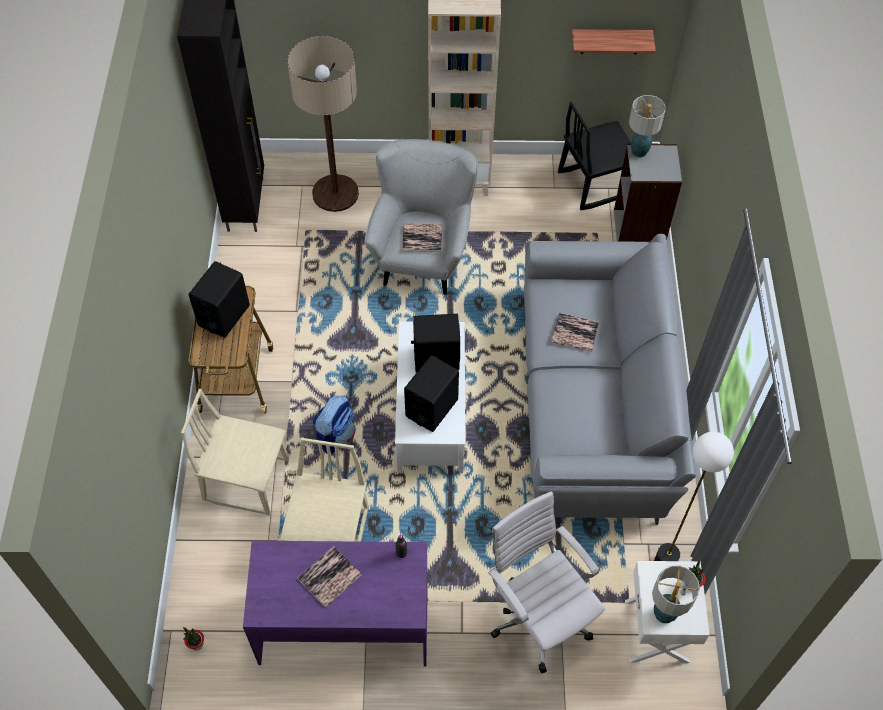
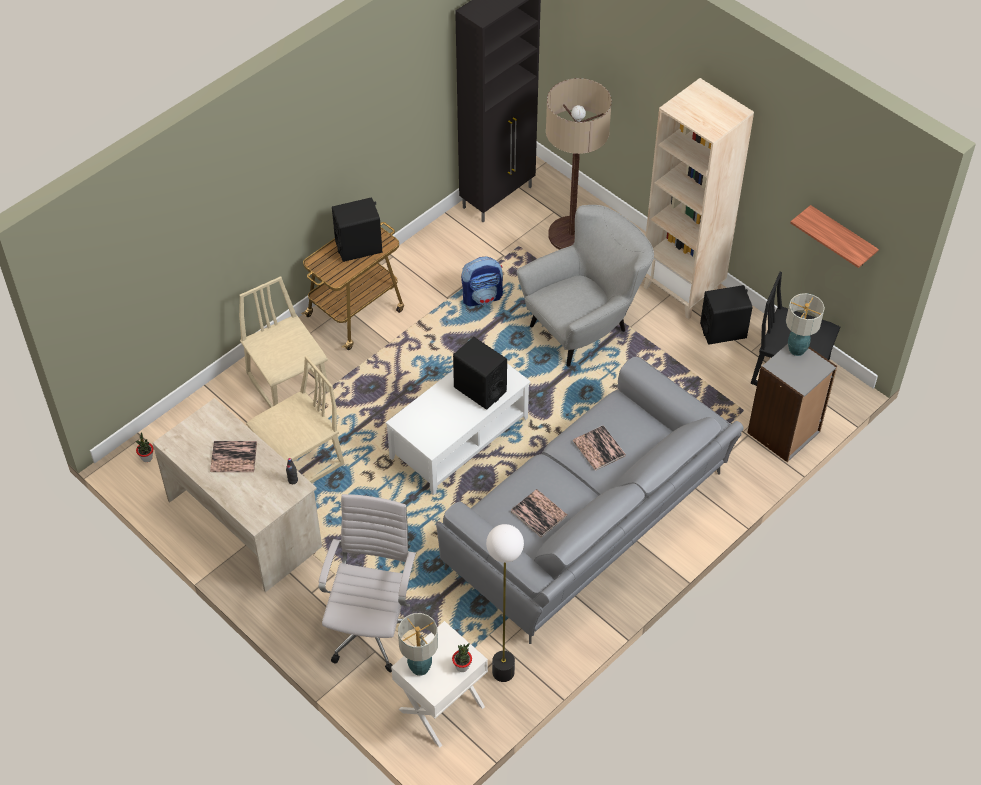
camera: 45 degrees right, 5 degrees down
purple desk [243,541,428,667] -> beige desk [153,398,322,592]
backpack [313,395,355,453] -> backpack moved to [461,256,503,306]
book [402,224,442,252] -> book moved to [511,489,568,538]
black speaker [404,355,459,432] -> black speaker moved to [700,285,752,345]

